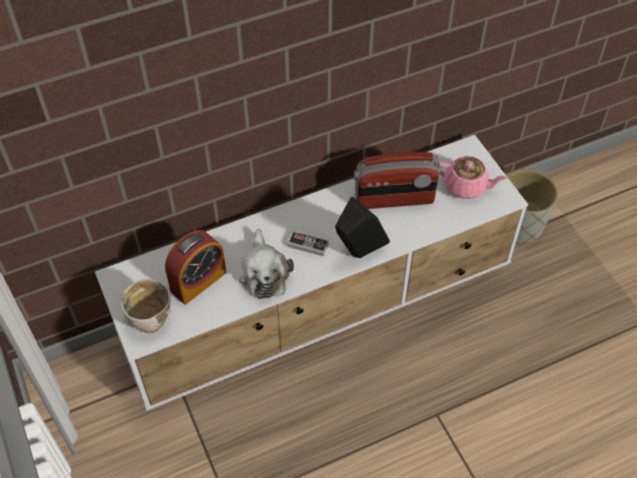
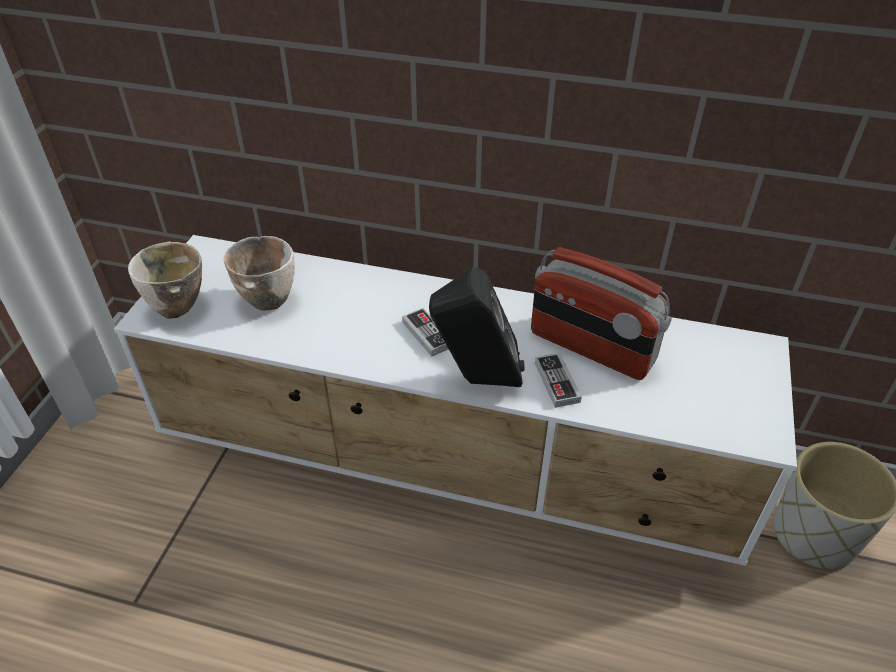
camera: 40 degrees right, 10 degrees down
alarm clock [165,230,227,305] -> bowl [224,236,295,310]
plush toy [238,229,294,299] -> none
pink teapot [436,156,507,199] -> none
none -> game controller [535,353,582,408]

